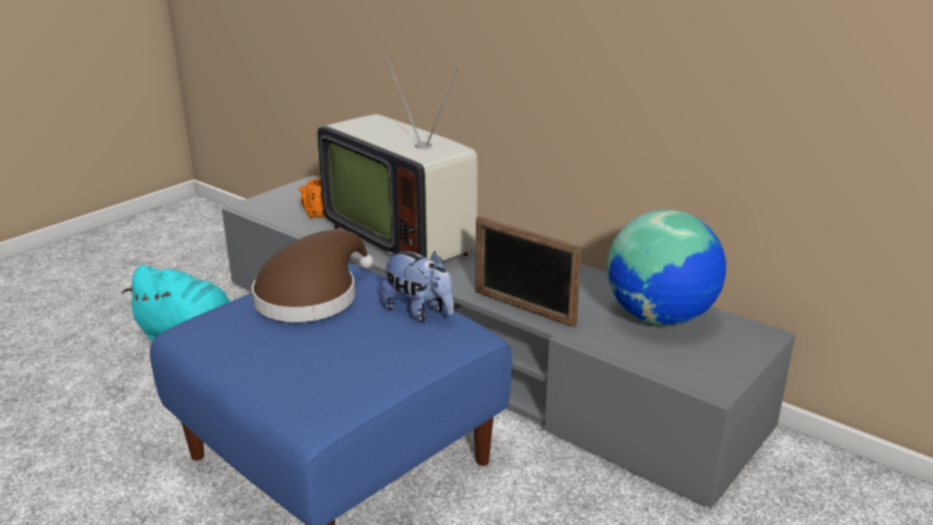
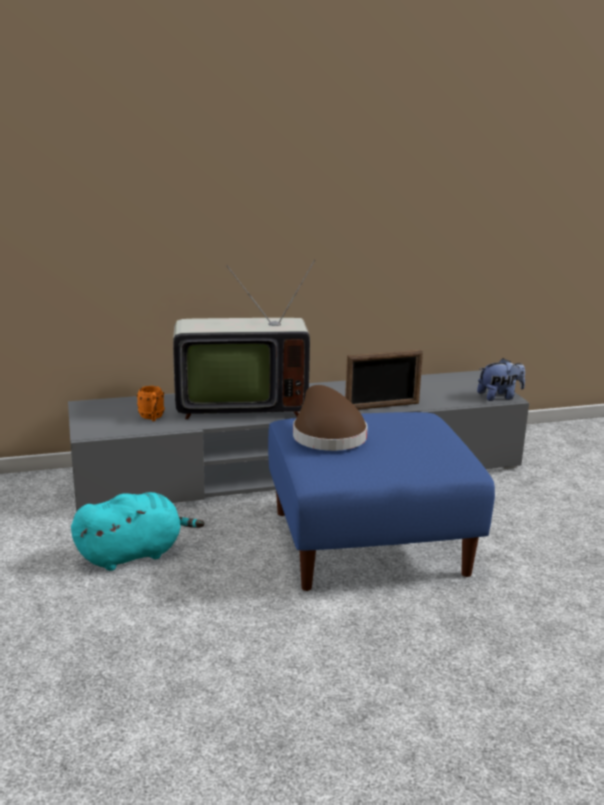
camera: 55 degrees left, 5 degrees down
plush toy [381,251,454,322] -> plush toy moved to [477,358,525,401]
globe [607,210,726,326] -> none

